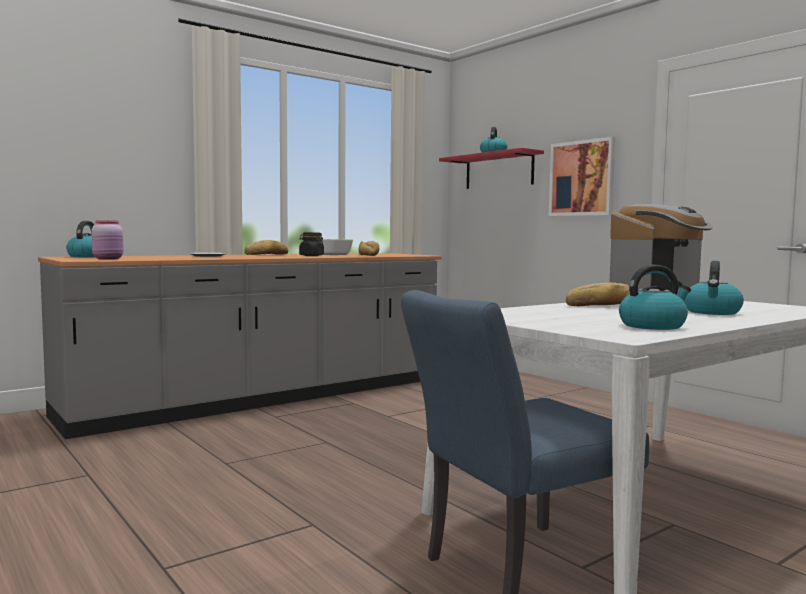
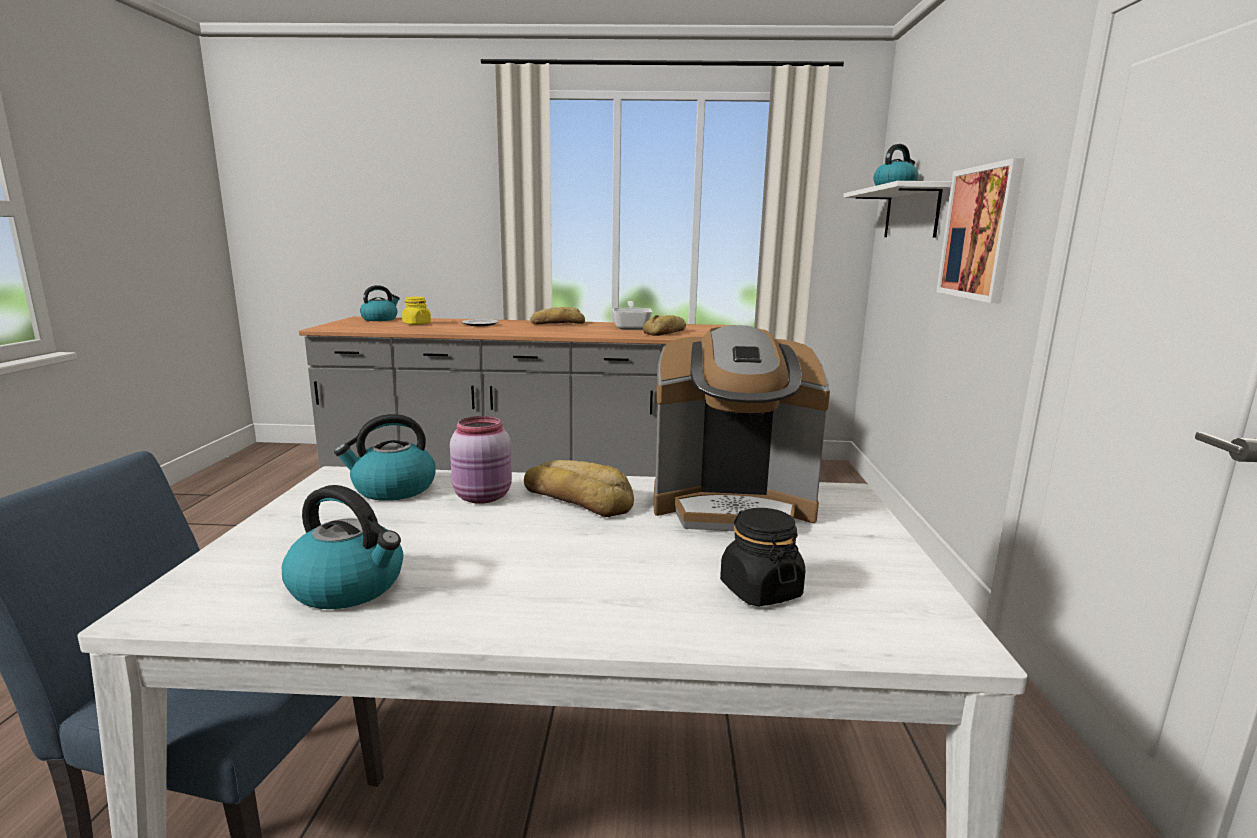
camera: 40 degrees right, 10 degrees up
pink jar [91,220,124,260] -> pink jar moved to [450,416,512,504]
black jar [299,232,324,256] -> black jar moved to [720,508,805,607]
red shelf [439,148,544,189] -> white shelf [843,181,952,238]
kettle [684,261,744,315] -> kettle moved to [334,414,436,501]
none -> yellow jar [402,297,431,325]

